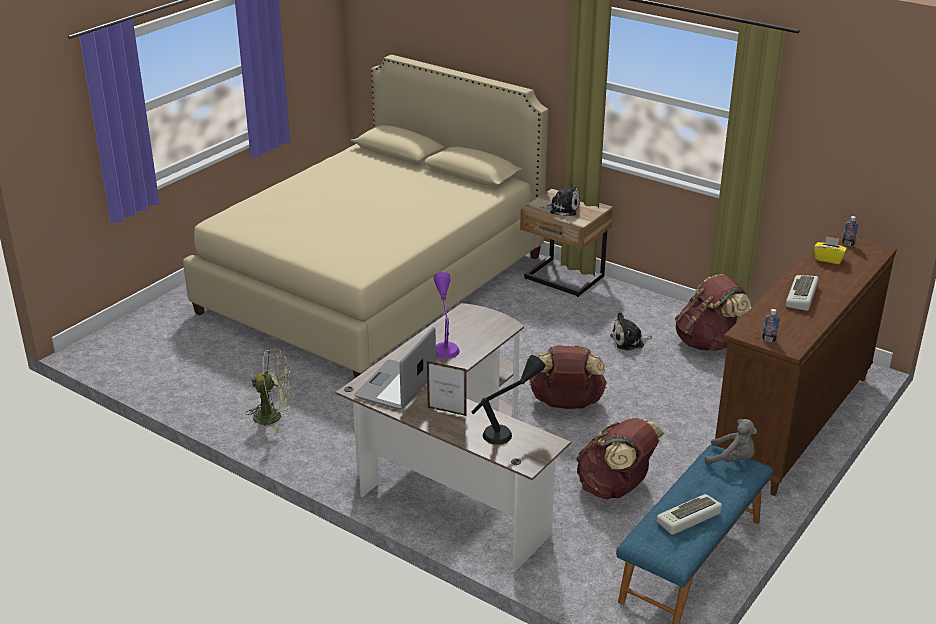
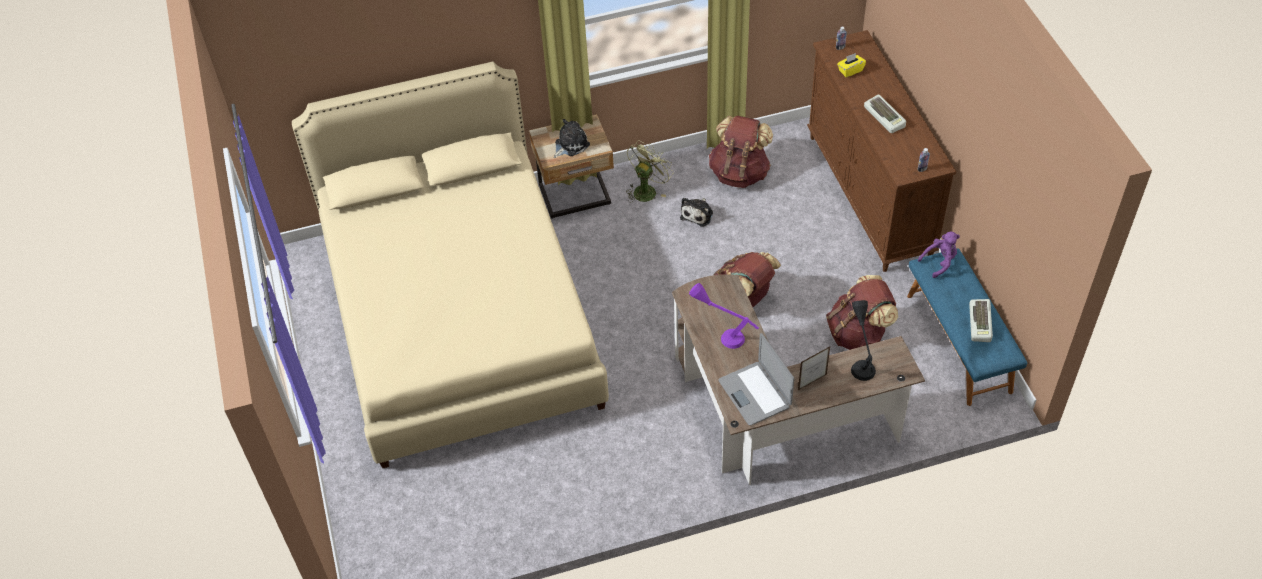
camera: 50 degrees left, 20 degrees up
green fan [247,349,292,431] -> green fan moved to [626,141,674,203]
grey plush toy [705,419,757,465] -> purple plush toy [918,232,960,278]

